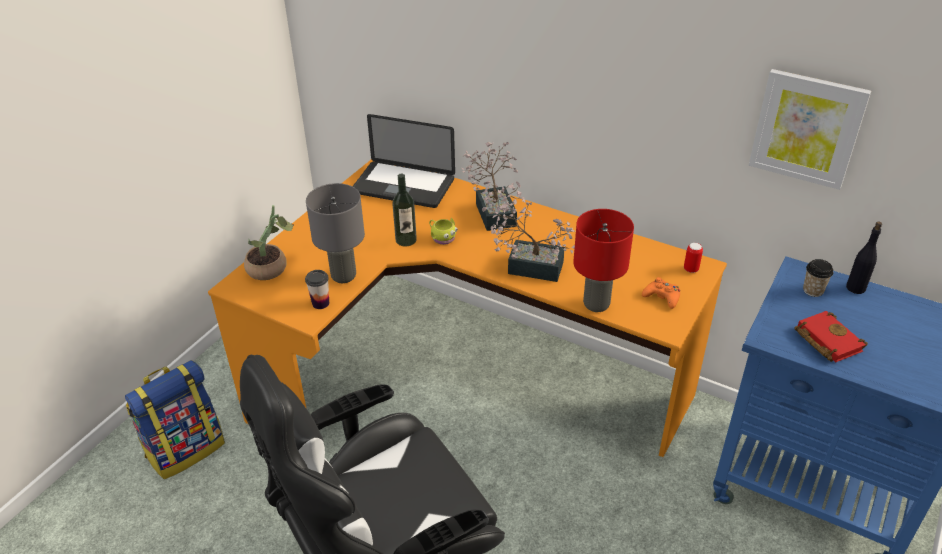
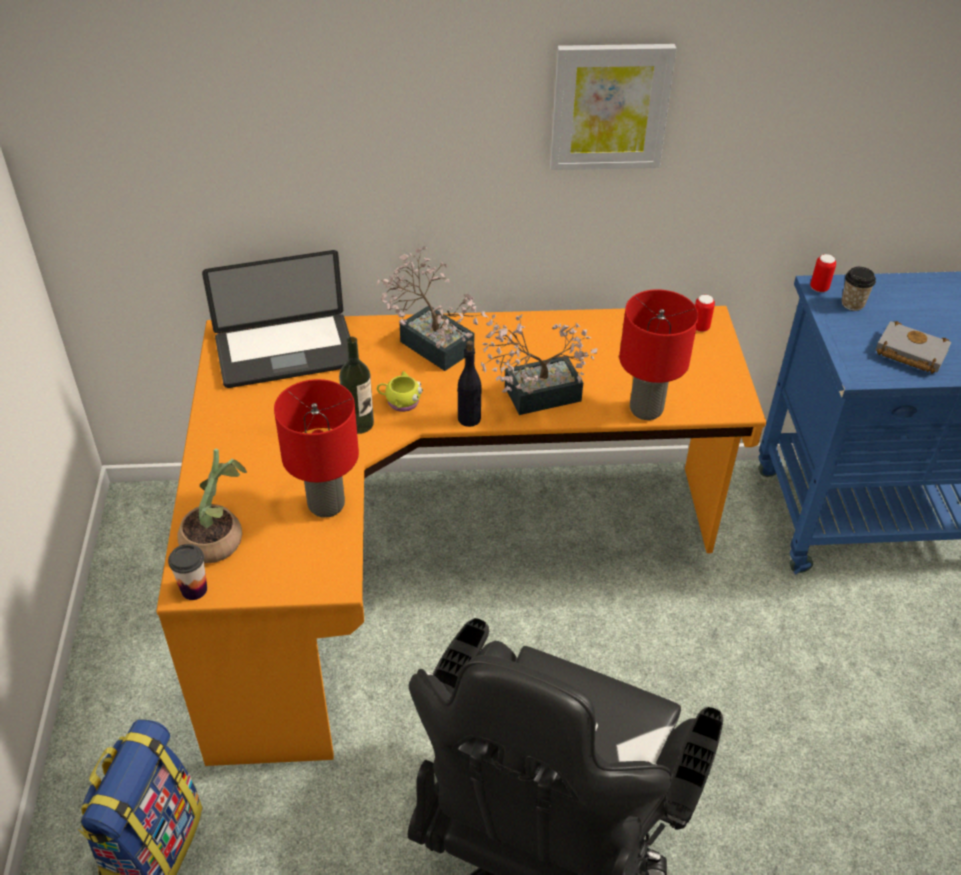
camera: 35 degrees left, 5 degrees up
cup [305,270,329,309] -> cup moved to [168,544,207,600]
grey table lamp [306,183,365,284] -> red table lamp [274,379,359,518]
orange game controller [642,277,680,309] -> none
picture [749,69,871,190] -> picture moved to [550,44,677,170]
red book [794,311,868,362] -> grey book [875,321,951,374]
black bottle [846,222,882,294] -> black bottle moved to [457,341,482,427]
none -> can [810,254,836,292]

